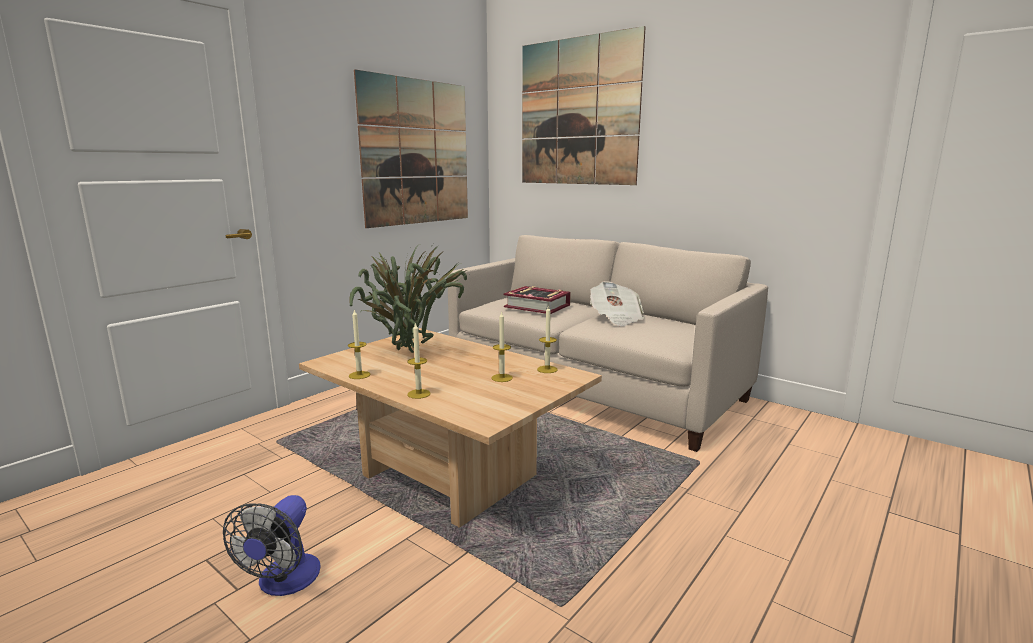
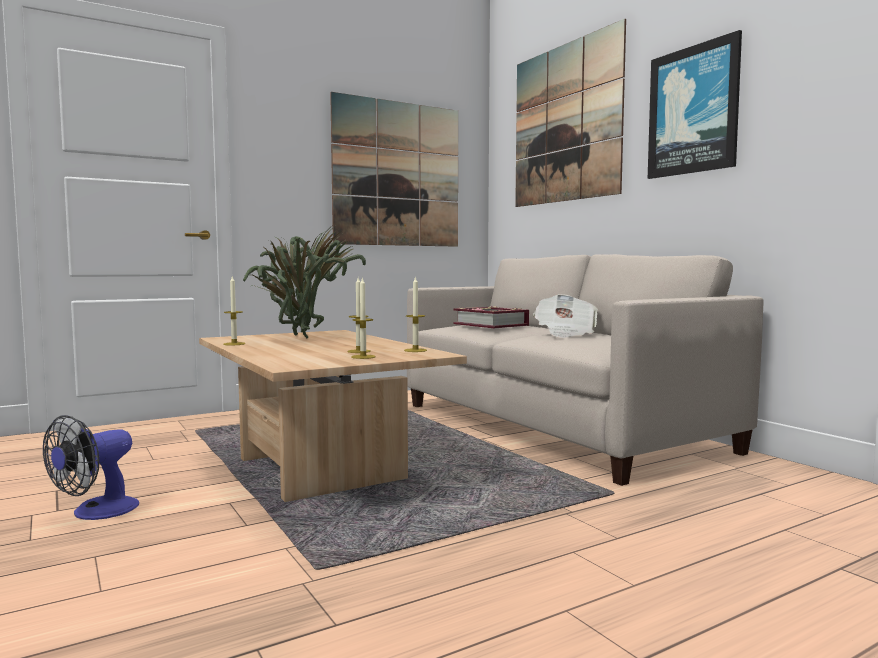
camera: 20 degrees right, 10 degrees down
candle [407,322,431,399] -> candle moved to [351,277,376,359]
none -> picture [648,30,742,179]

